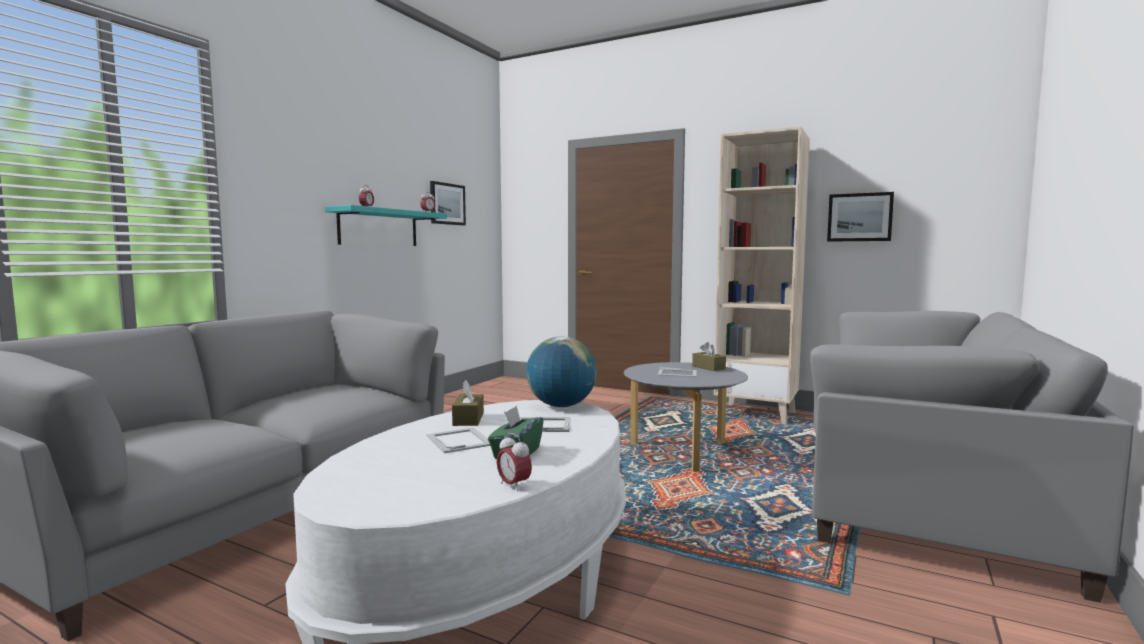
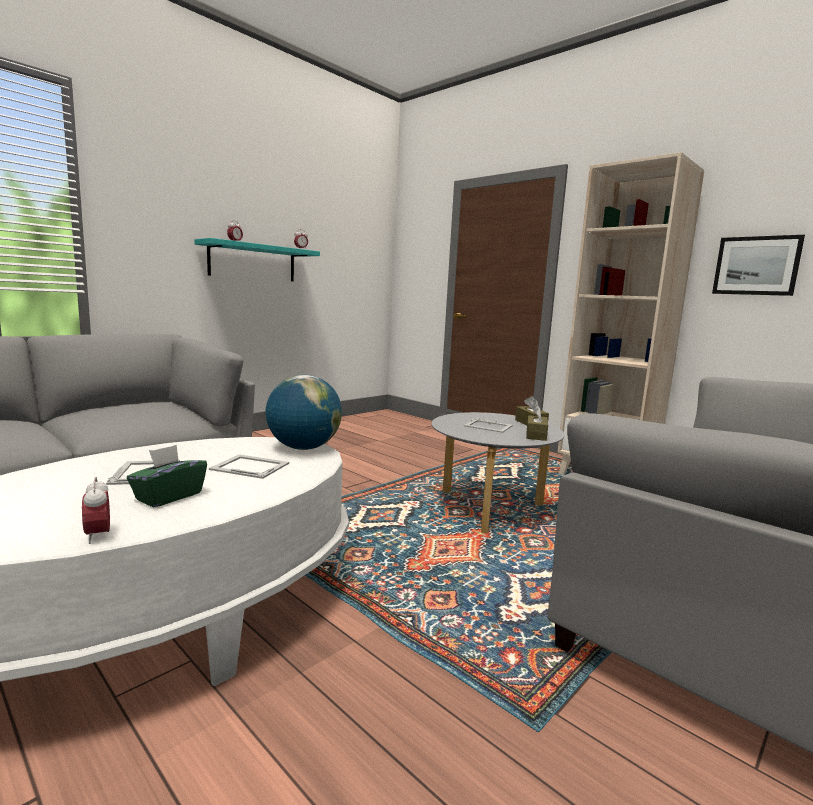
camera: 15 degrees right, 5 degrees up
picture [430,181,466,225] -> none
brown tissue box [452,380,484,426] -> brown tissue box moved to [526,405,548,441]

